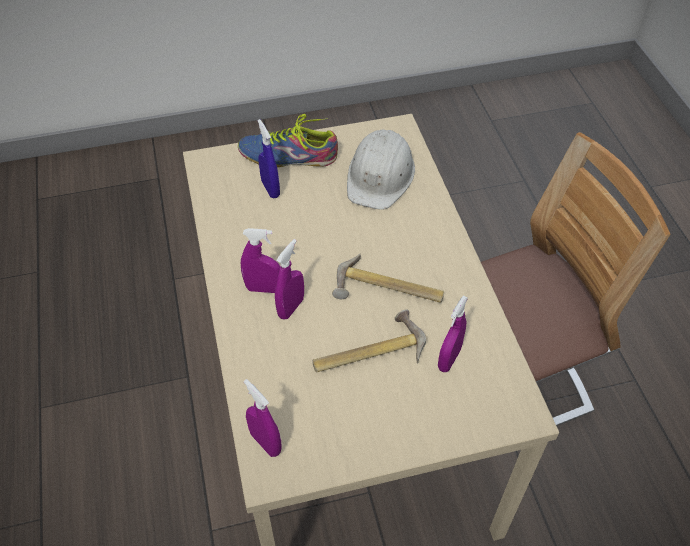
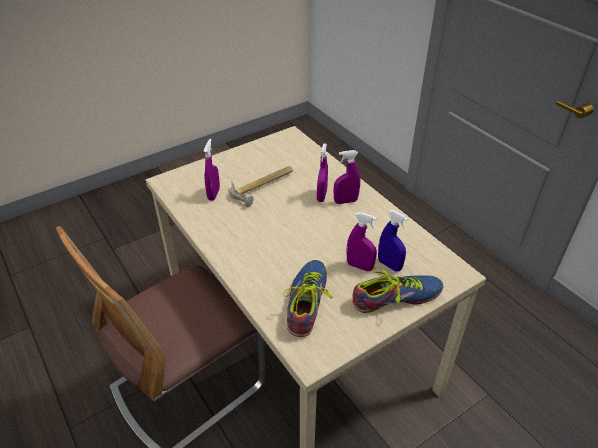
camera: 160 degrees right, 10 degrees down
purple spray bottle [244,379,282,457] -> purple spray bottle moved to [347,212,377,271]
hammer [332,254,444,303] -> none
white hard hat [347,130,415,210] -> shoe [283,260,333,337]

